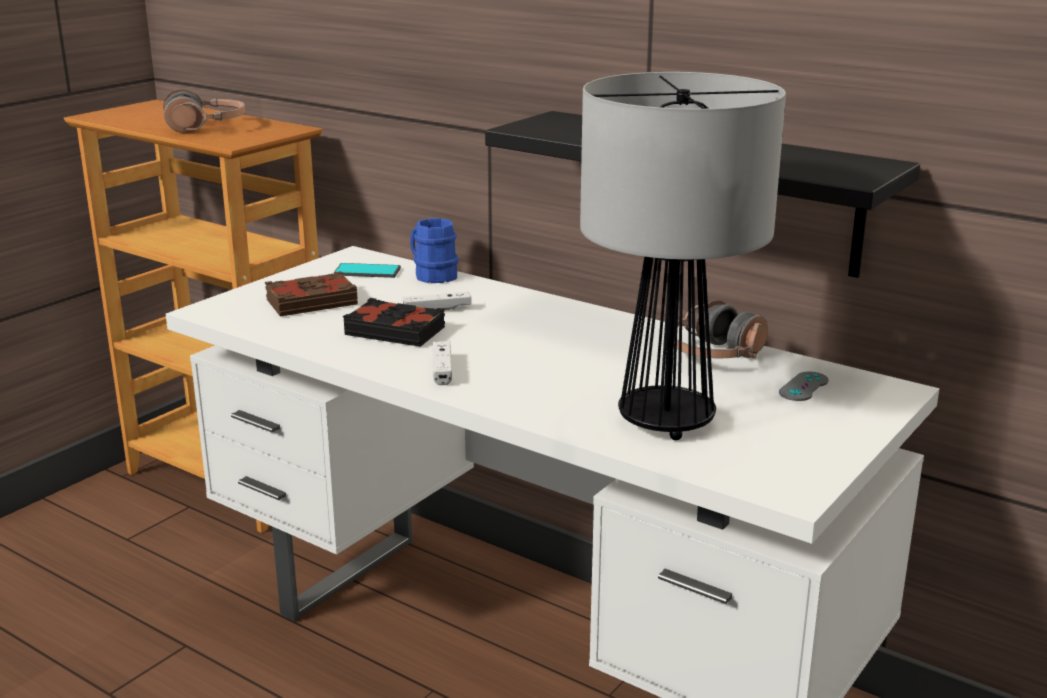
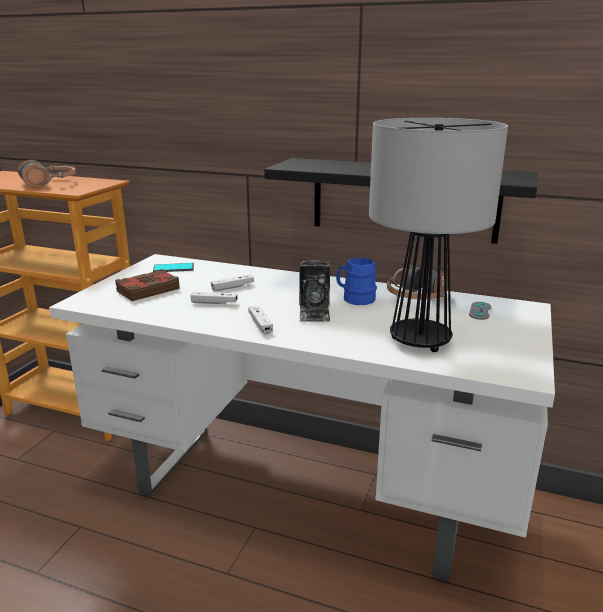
camera: 15 degrees left, 0 degrees up
black book [343,298,445,347] -> white game controller [190,291,238,304]
blue mug [410,218,459,283] -> blue mug moved to [336,258,377,305]
none -> camera [299,260,330,322]

